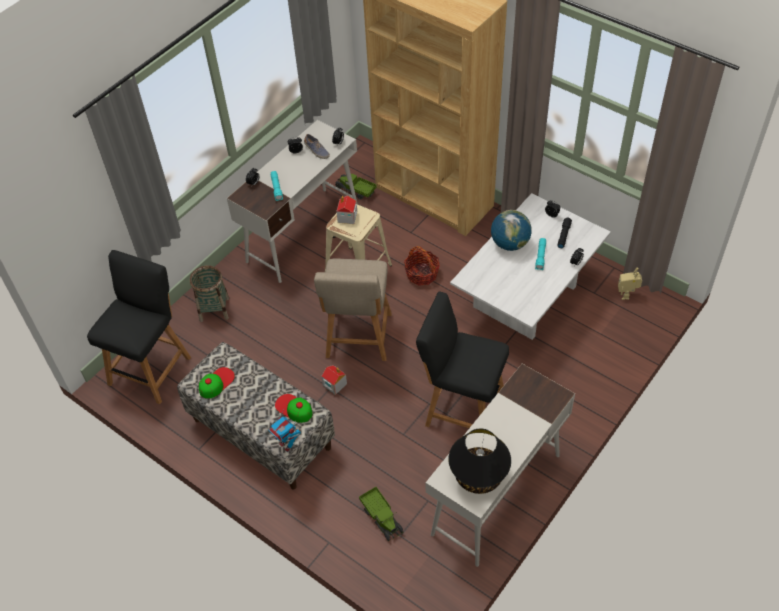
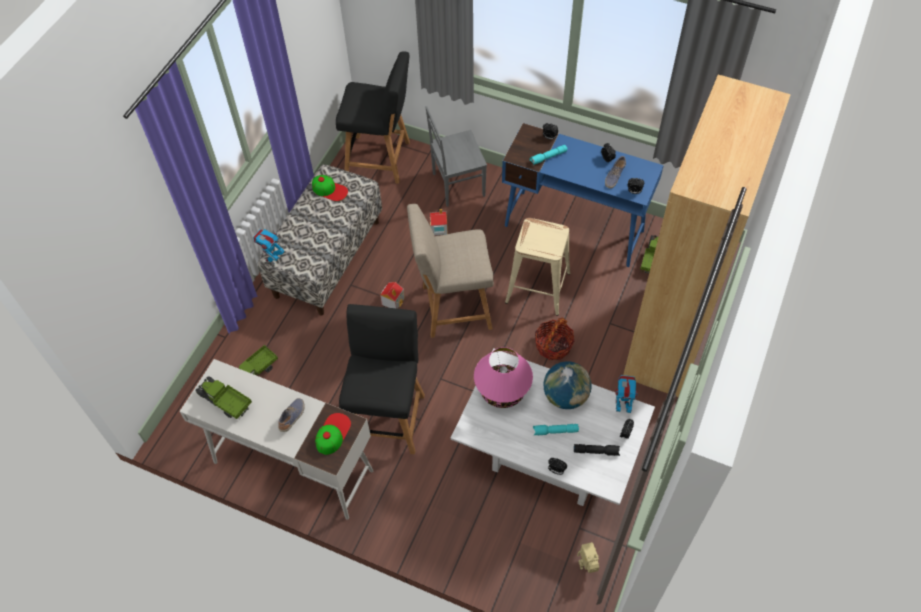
camera: 75 degrees right, 5 degrees up
basket [190,265,229,322] -> grey chair [426,106,487,207]
white desk [227,120,358,283] -> blue desk [502,123,664,267]
cap [275,394,313,423] -> cap moved to [315,413,351,455]
toy house [337,195,357,224] -> toy house moved to [430,209,448,235]
black table lamp [448,428,511,494] -> toy truck [195,376,252,420]
none -> shoe [278,398,305,432]
none -> pink table lamp [474,347,533,408]
none -> toy robot [615,375,638,413]

